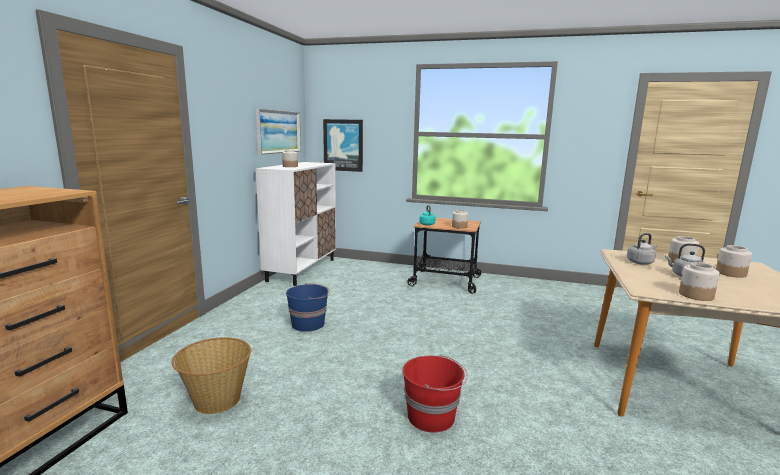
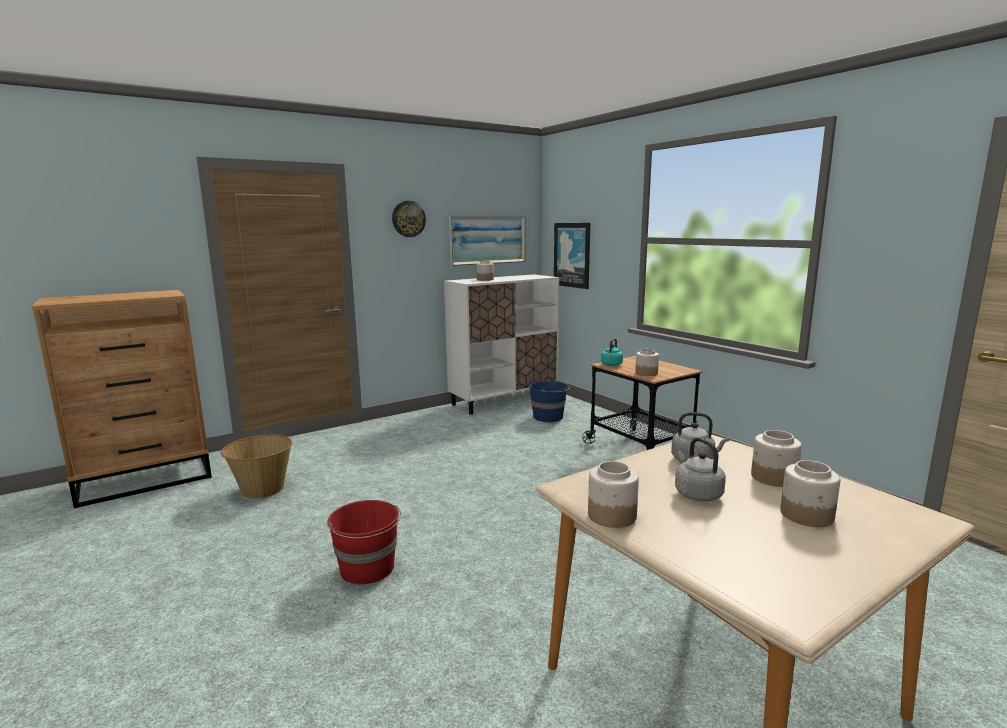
camera: 40 degrees right, 0 degrees up
blue bucket [286,283,330,332] -> blue bucket moved to [529,380,570,422]
none -> wall clock [392,201,426,237]

